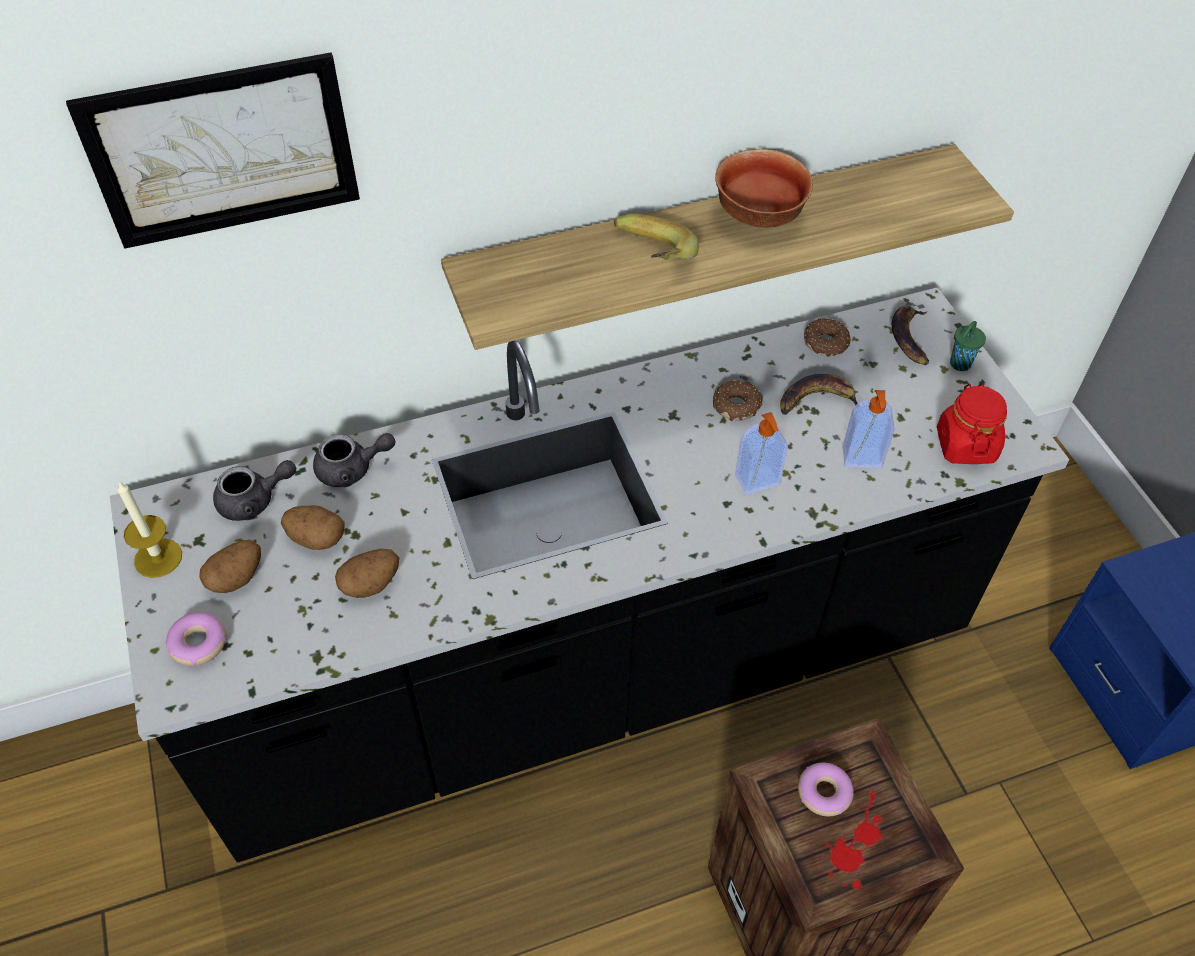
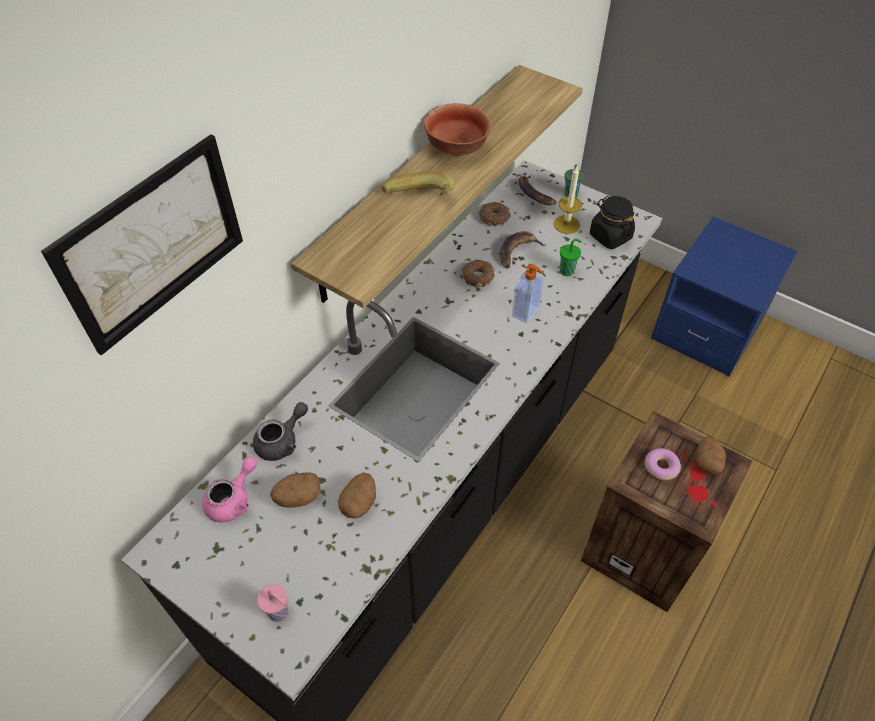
camera: 35 degrees left, 0 degrees up
candle [117,480,182,578] -> candle moved to [553,167,582,234]
donut [165,612,227,666] -> pink cup [257,584,288,622]
potato [199,540,261,593] -> potato moved to [696,436,726,474]
grey teapot [213,460,296,521] -> pink teapot [202,456,257,523]
soap dispenser [843,390,895,468] -> green cup [560,238,582,276]
red jar [937,384,1007,464] -> black jar [590,196,635,249]

